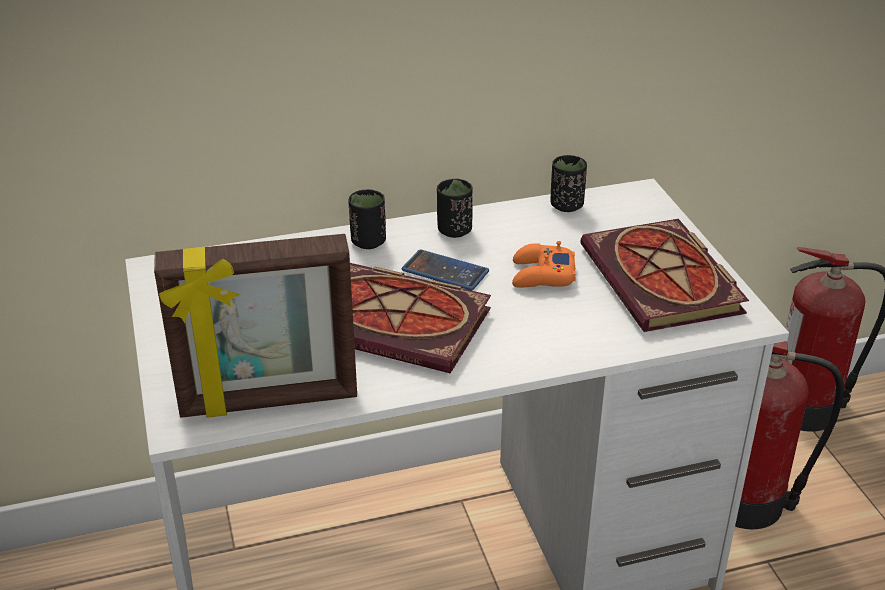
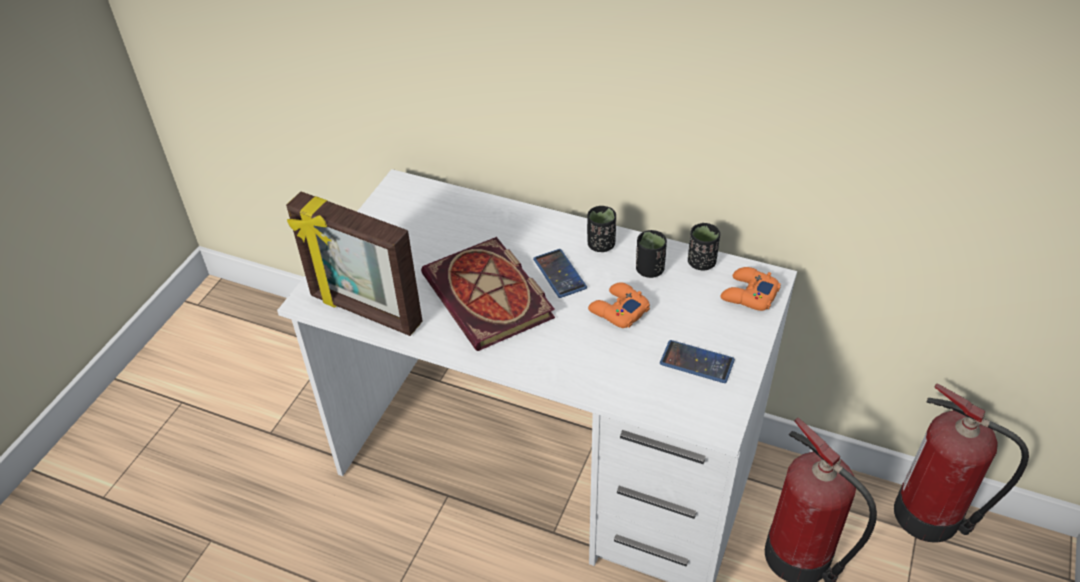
camera: 40 degrees right, 10 degrees up
black cup [348,189,386,249] -> black cup moved to [636,230,667,278]
book [580,219,749,332] -> phone [660,340,735,383]
none -> orange game controller [720,267,781,311]

